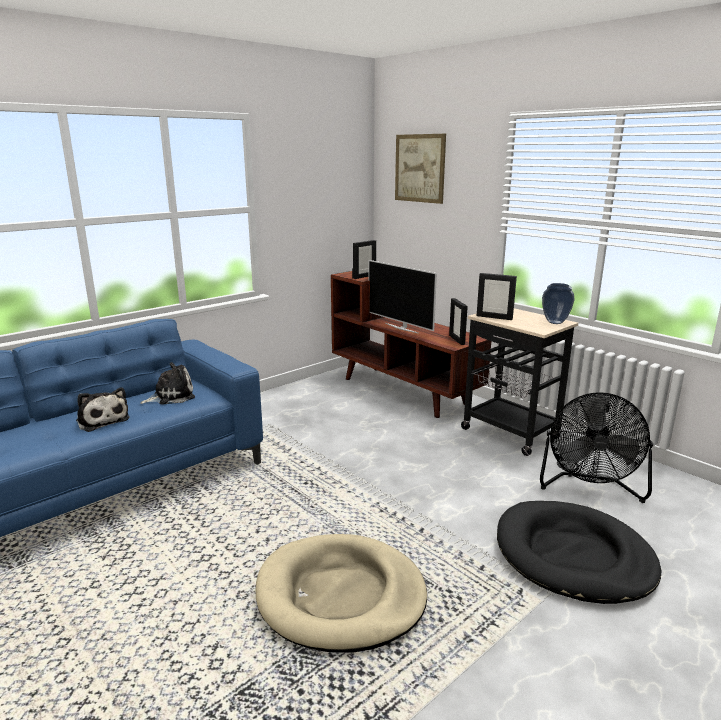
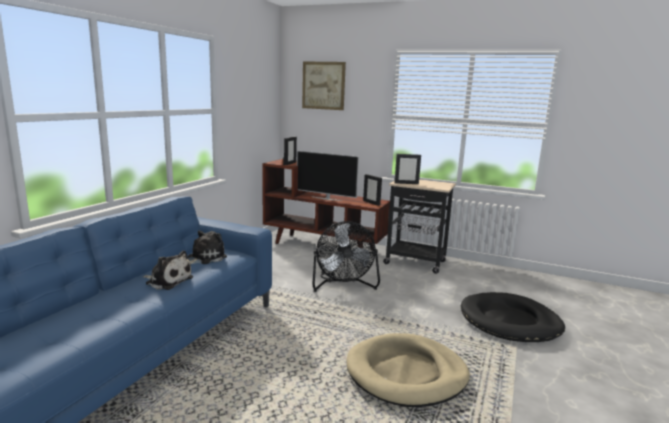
camera: 25 degrees left, 5 degrees down
black fan [540,392,653,503] -> black fan moved to [313,221,380,292]
vase [542,283,575,324] -> none

